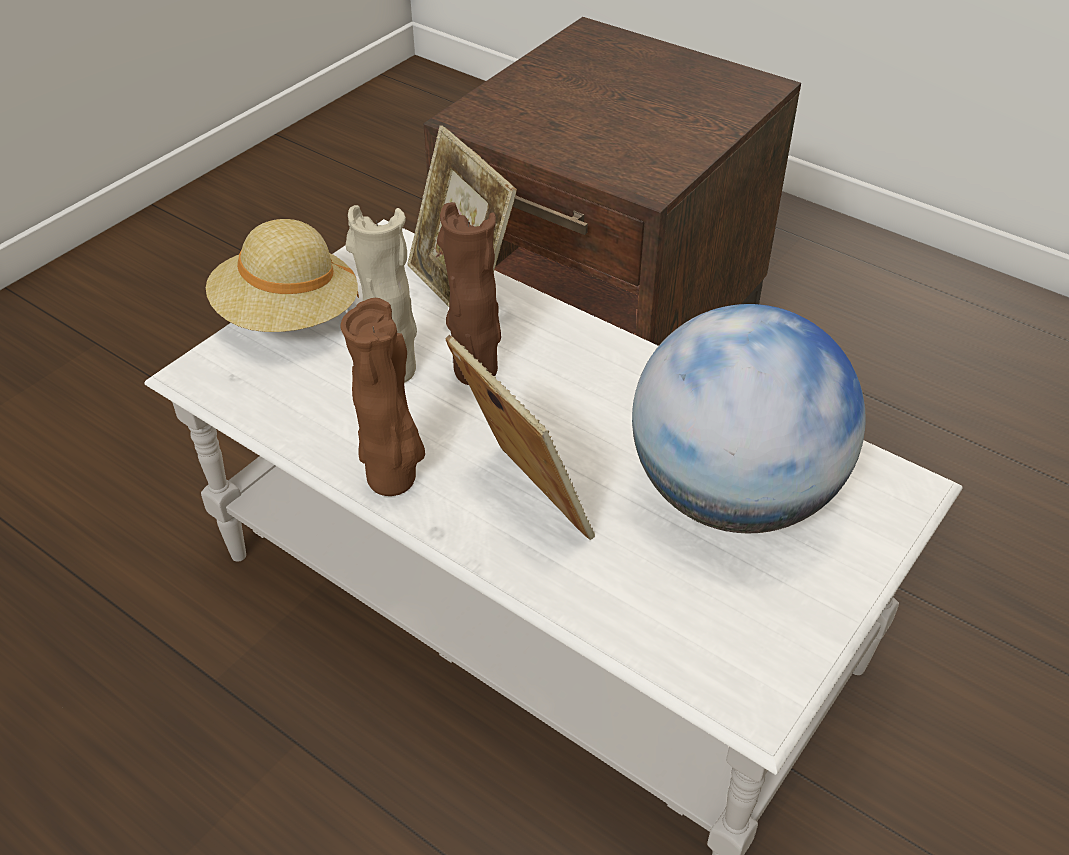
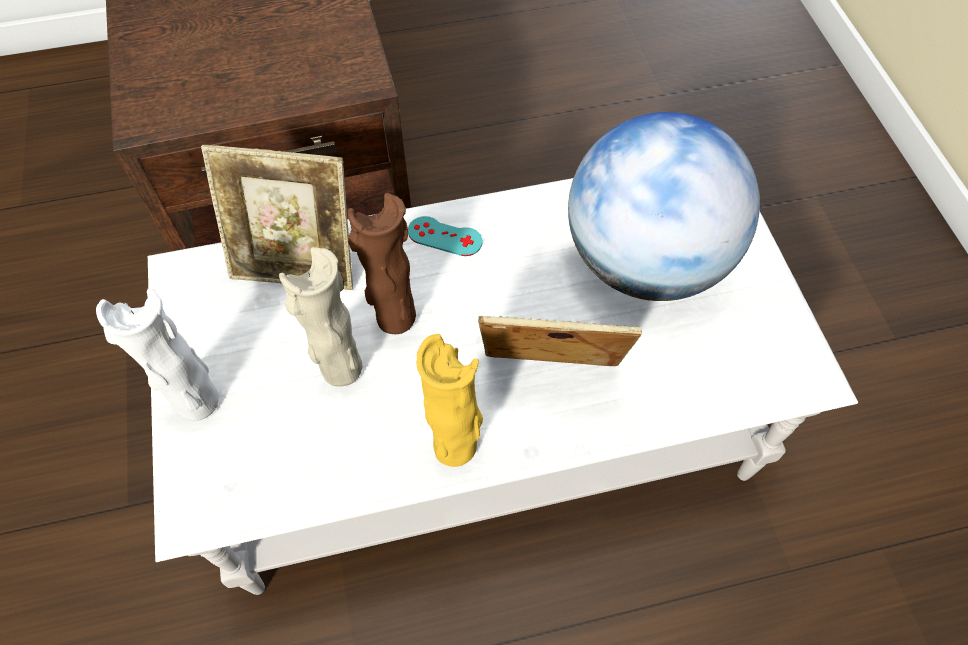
camera: 50 degrees left, 15 degrees up
beige hat [206,219,359,332] -> white vase [96,288,219,421]
brown vase [341,298,425,496] -> yellow vase [416,334,483,467]
none -> turquoise game controller [408,216,483,256]

